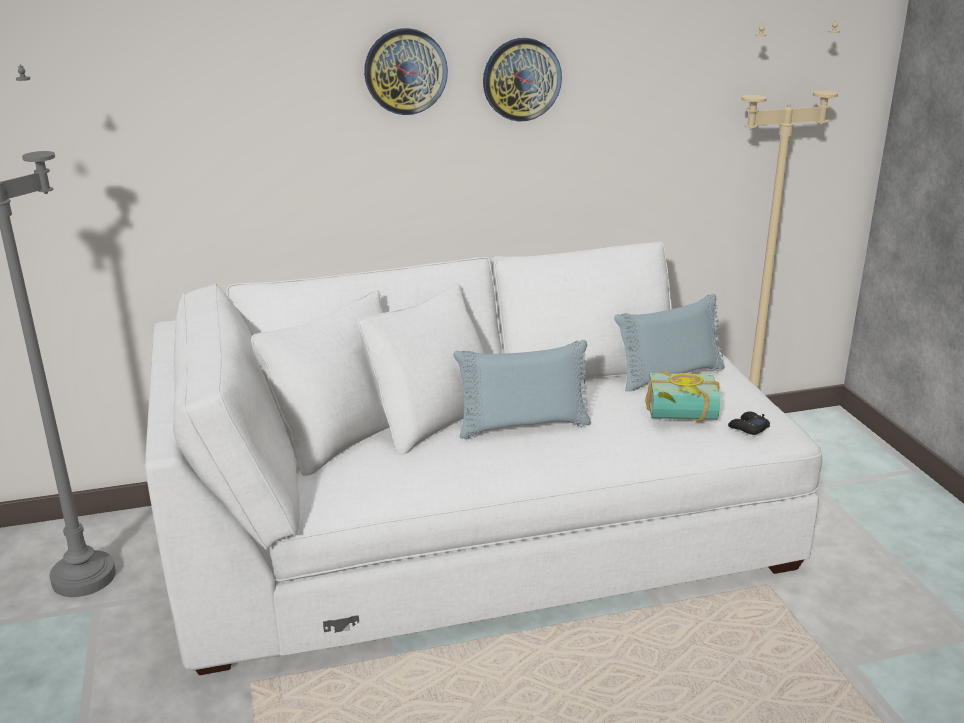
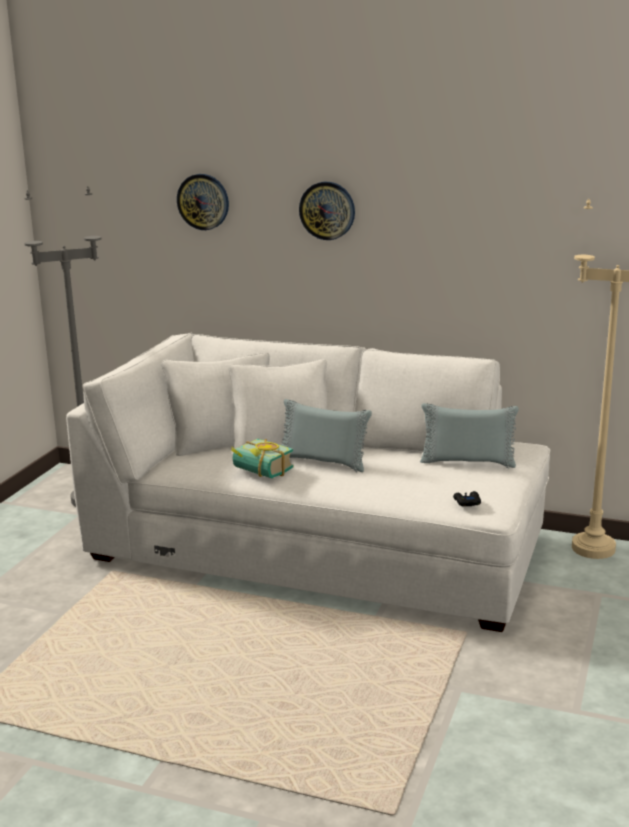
camera: 35 degrees right, 5 degrees down
wall clock [483,38,562,122] -> wall clock moved to [177,174,229,230]
book [645,371,720,422] -> book moved to [231,438,293,478]

